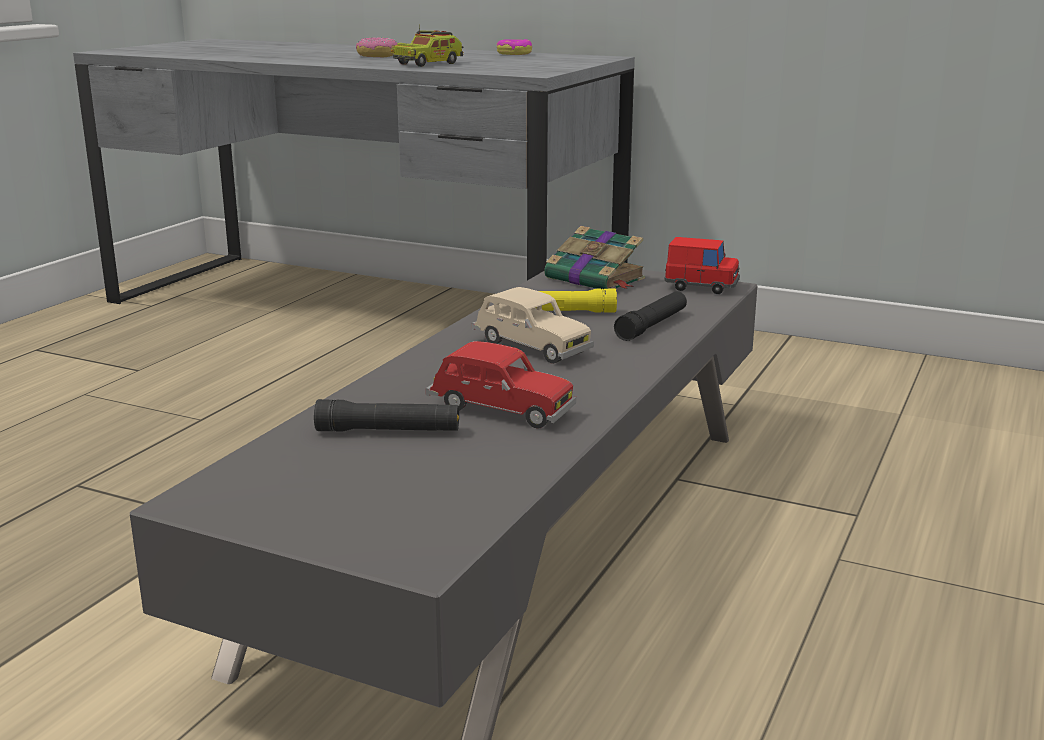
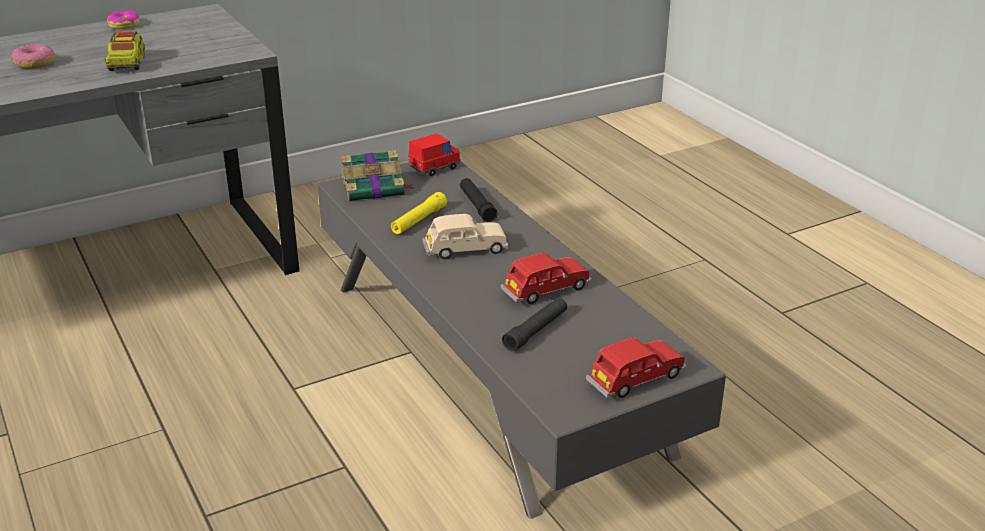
camera: 55 degrees left, 10 degrees up
none -> red toy car [586,337,687,398]

